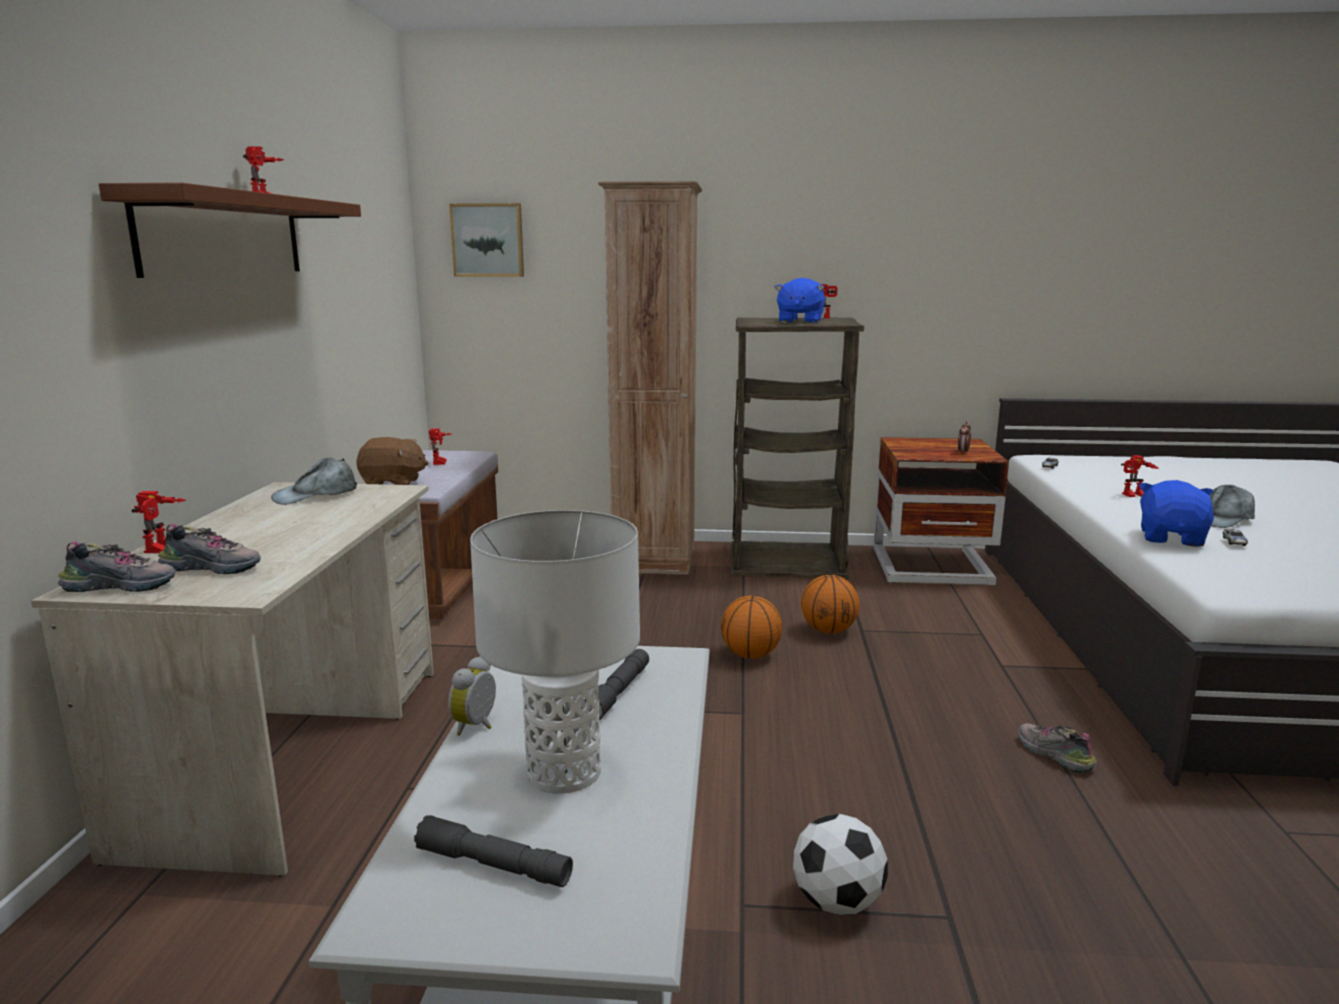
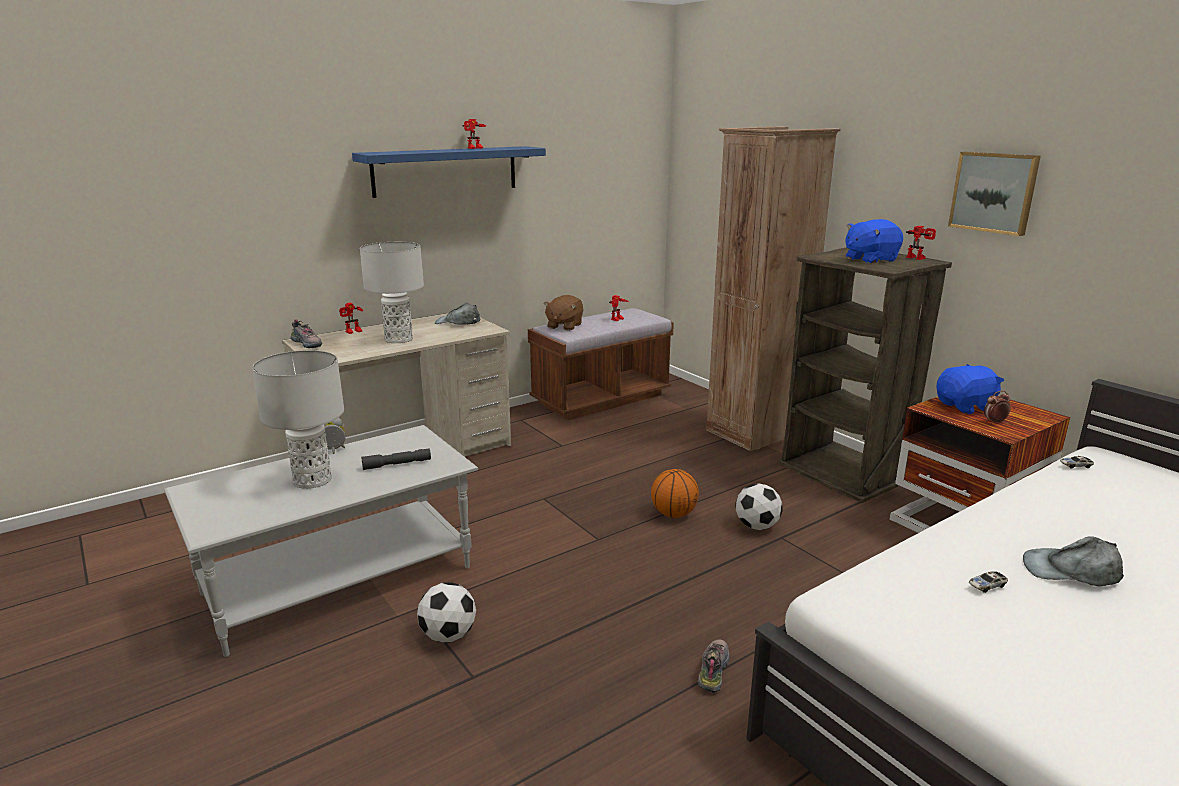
camera: 50 degrees right, 5 degrees up
brown shelf [99,183,361,278] -> blue shelf [352,146,546,198]
shoe [157,524,261,574] -> none
brown plush toy [356,437,428,485] -> brown plush toy turned 60 degrees clockwise [543,295,583,331]
grey flashlight [414,815,573,887] -> none
picture [449,203,524,277] -> picture moved to [948,152,1041,236]
basketball [801,575,860,634] -> football [736,483,783,530]
toy robot [1121,455,1159,497] -> none
blue plush toy [1139,480,1214,547] -> blue plush toy moved to [936,364,1004,414]
none -> white table lamp [360,242,424,343]

